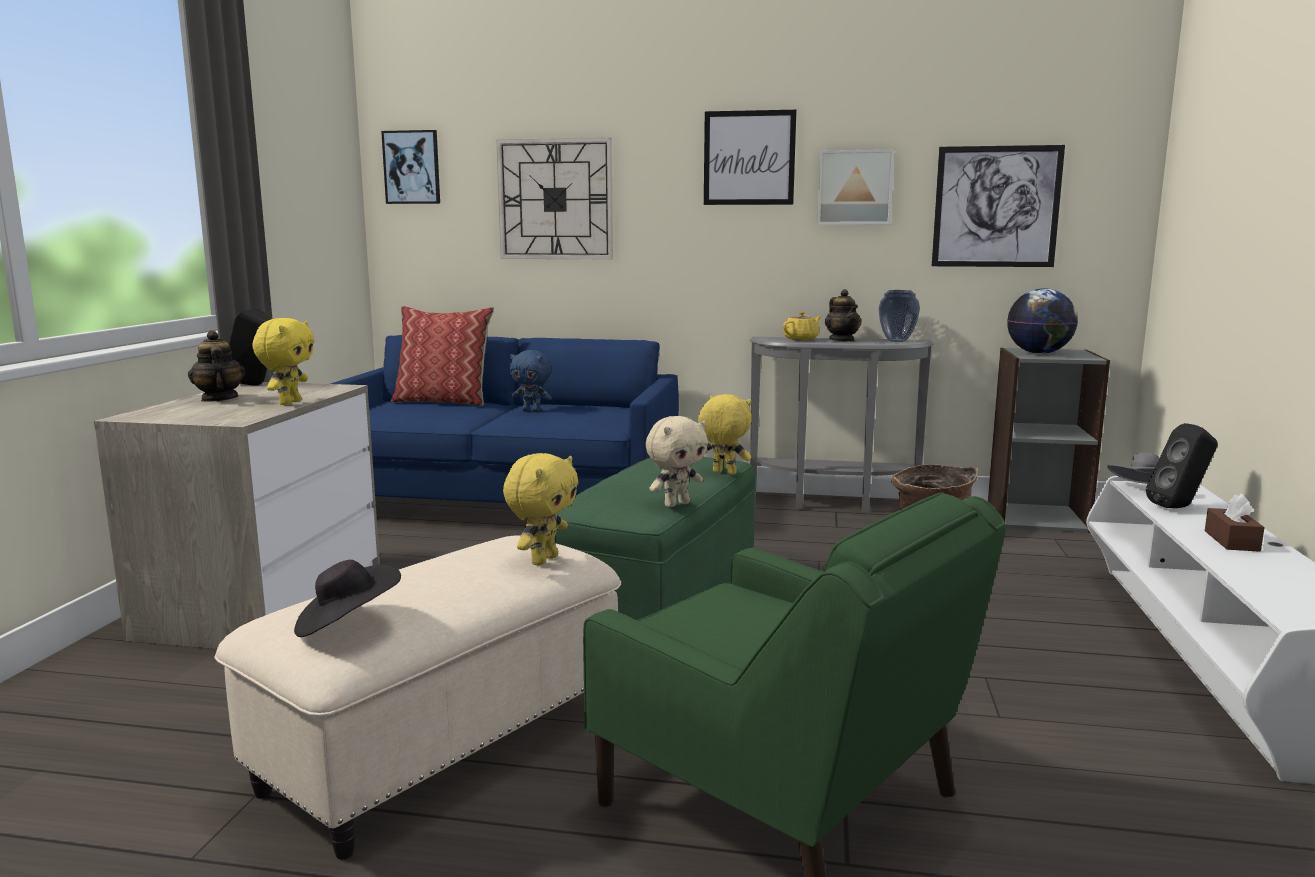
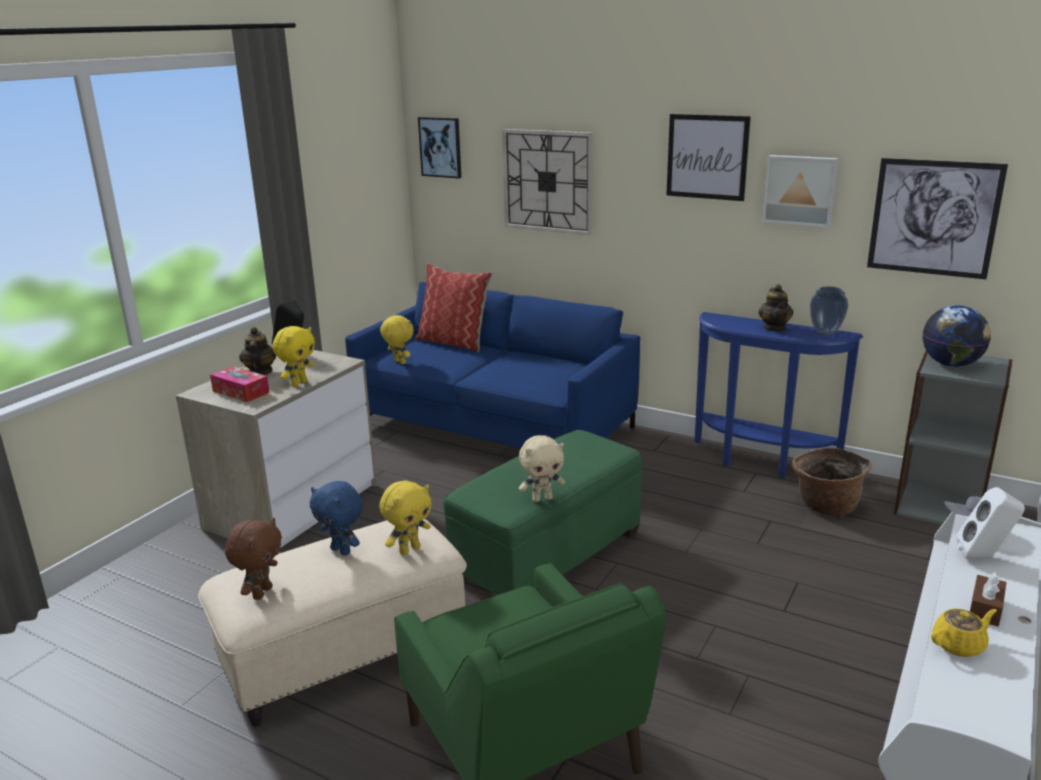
camera: 20 degrees right, 10 degrees up
black hat [294,560,401,637] -> brown plush toy [225,518,282,600]
blue plush toy [510,350,552,412] -> blue plush toy moved to [310,481,363,556]
yellow plush toy [698,394,752,475] -> yellow plush toy moved to [380,314,414,364]
grey console table [750,337,934,513] -> blue console table [695,312,863,478]
yellow teapot [783,312,821,341] -> yellow teapot moved to [931,609,997,657]
black speaker [1146,423,1218,508] -> white speaker [956,487,1025,558]
none -> tissue box [210,366,269,402]

